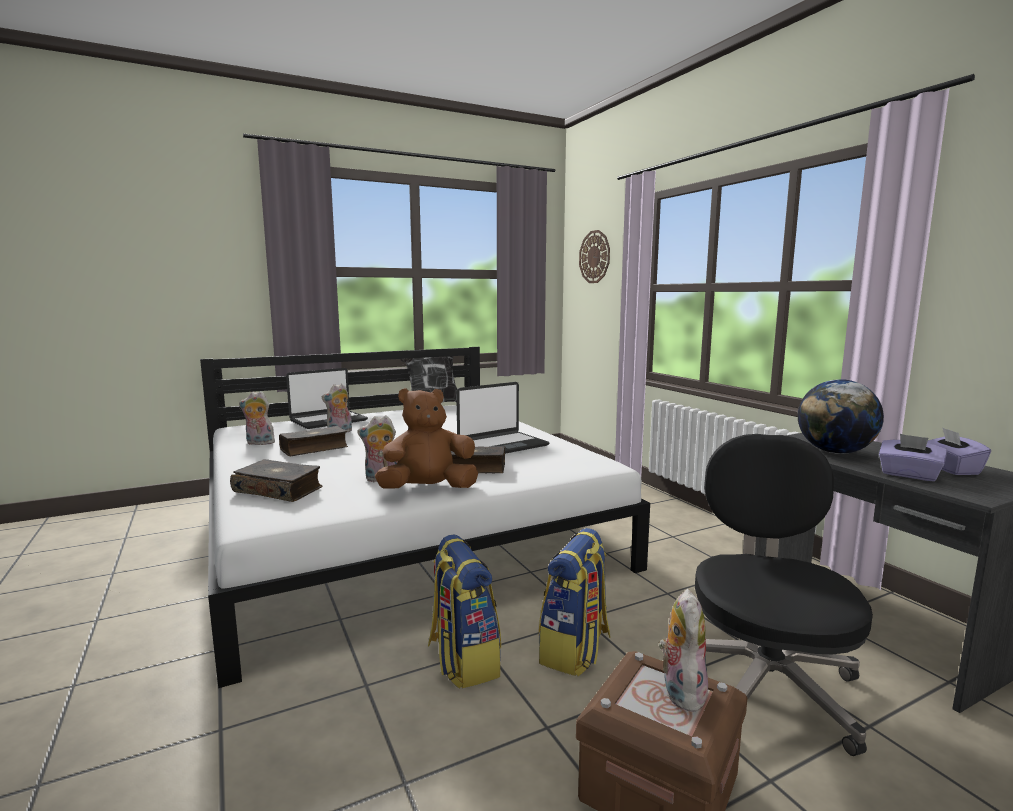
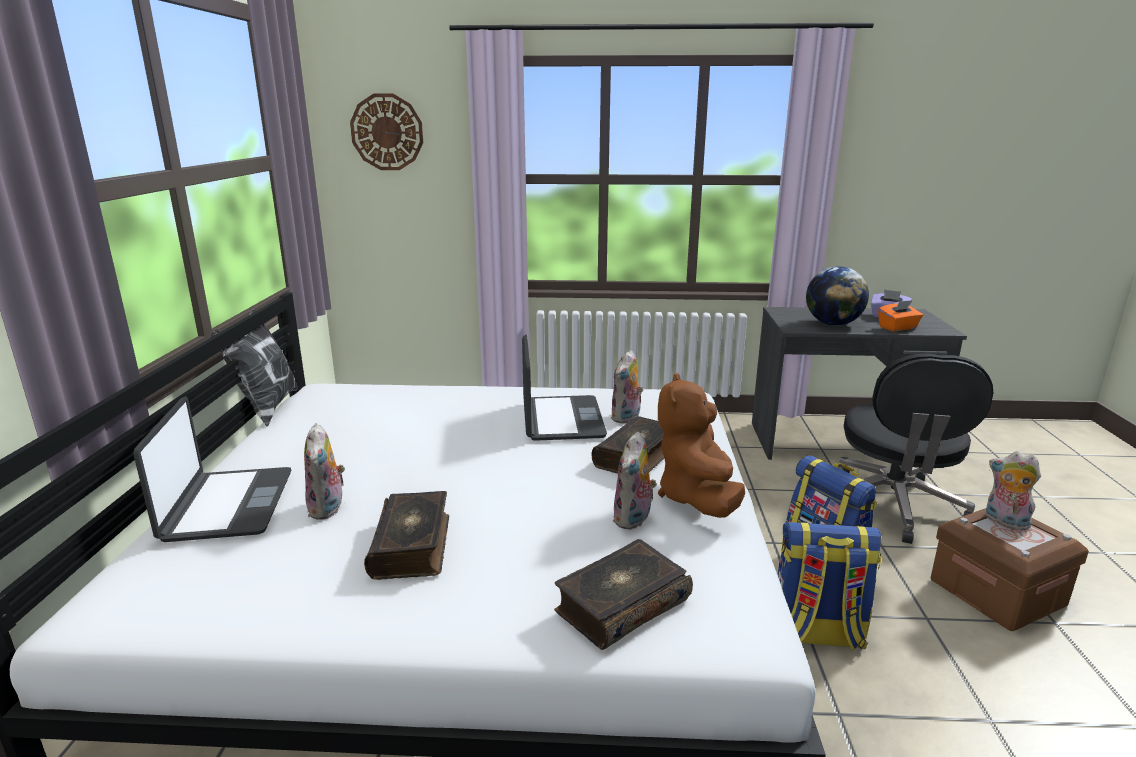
camera: 60 degrees left, 10 degrees up
plush toy [239,391,275,445] -> plush toy moved to [611,350,643,424]
black office chair [695,434,873,756] -> black office chair turned 120 degrees counterclockwise [838,354,993,544]
purple tissue box [879,434,947,481] -> orange tissue box [878,300,923,331]

